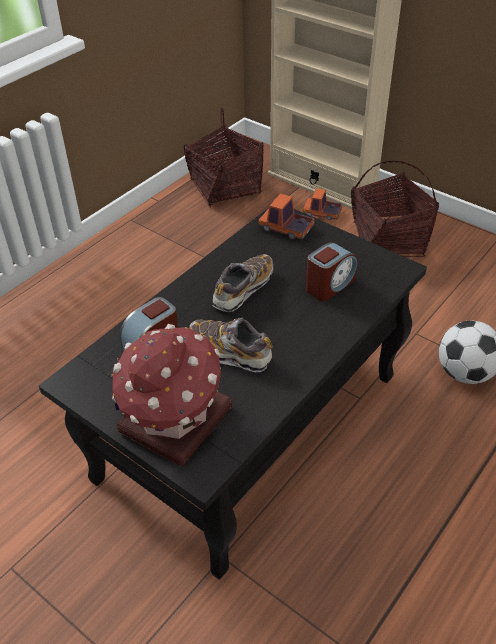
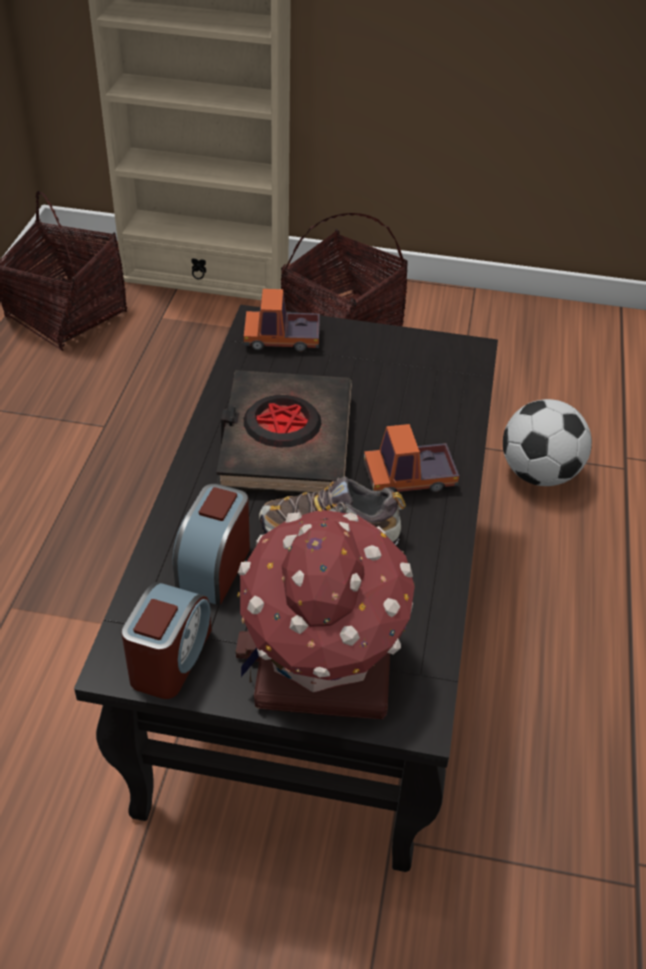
camera: 30 degrees left, 0 degrees up
shoe [213,254,273,312] -> black book [217,370,352,494]
toy truck [303,188,342,220] -> toy truck moved to [364,424,459,492]
alarm clock [306,242,358,301] -> alarm clock moved to [121,582,212,699]

